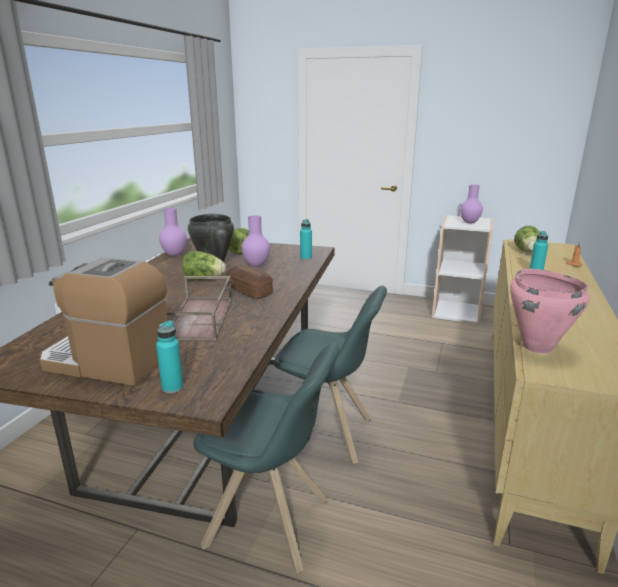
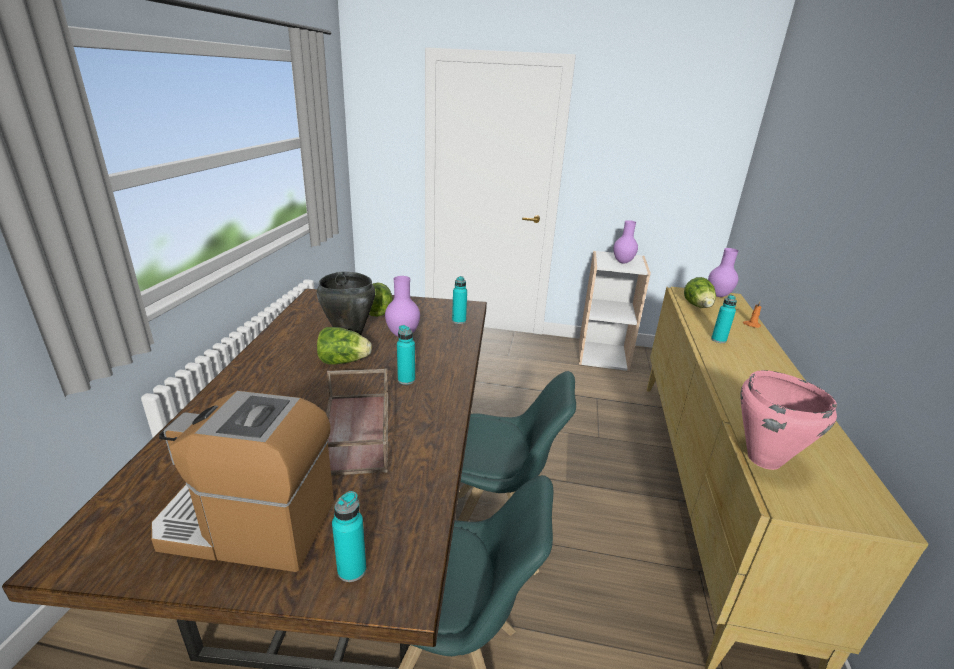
camera: 10 degrees left, 5 degrees up
purple vase [159,208,187,256] -> purple vase moved to [708,248,738,297]
bread [226,265,273,299] -> turquoise bottle [397,325,415,385]

